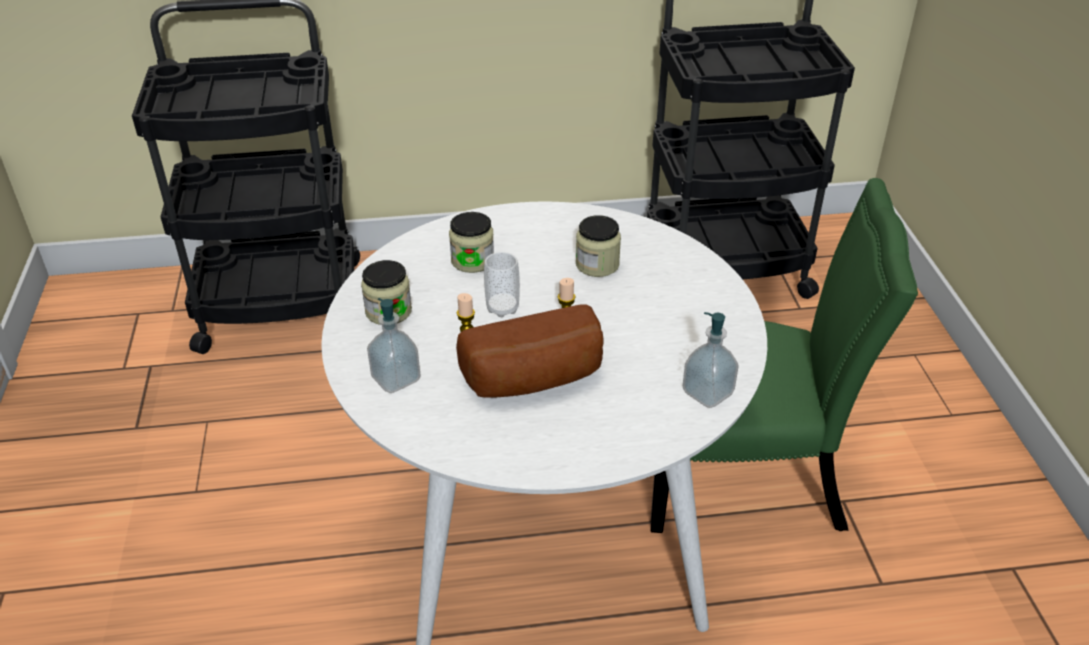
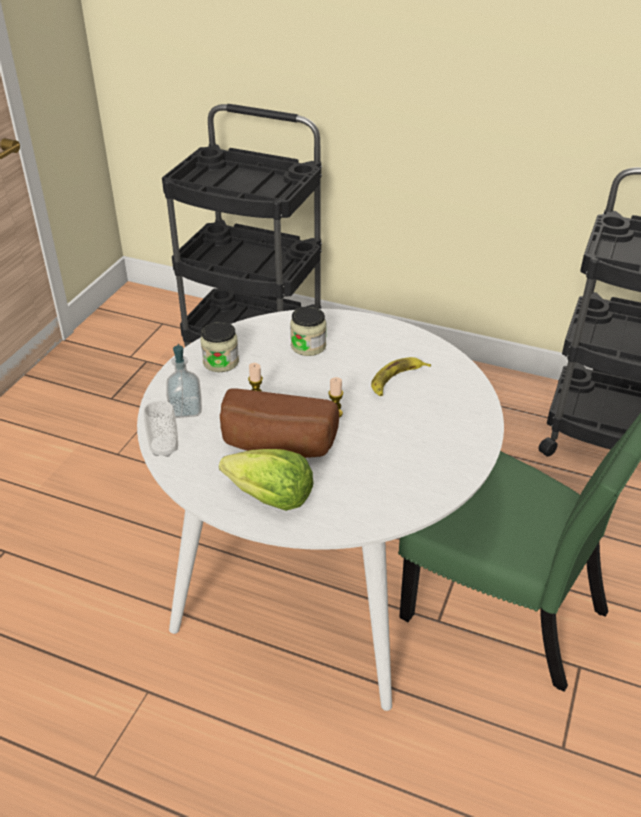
camera: 30 degrees right, 0 degrees up
cup [484,252,520,317] -> cup moved to [143,400,178,457]
jar [576,215,621,277] -> banana [371,357,431,396]
soap dispenser [683,312,739,408] -> none
none -> lettuce [219,449,313,511]

